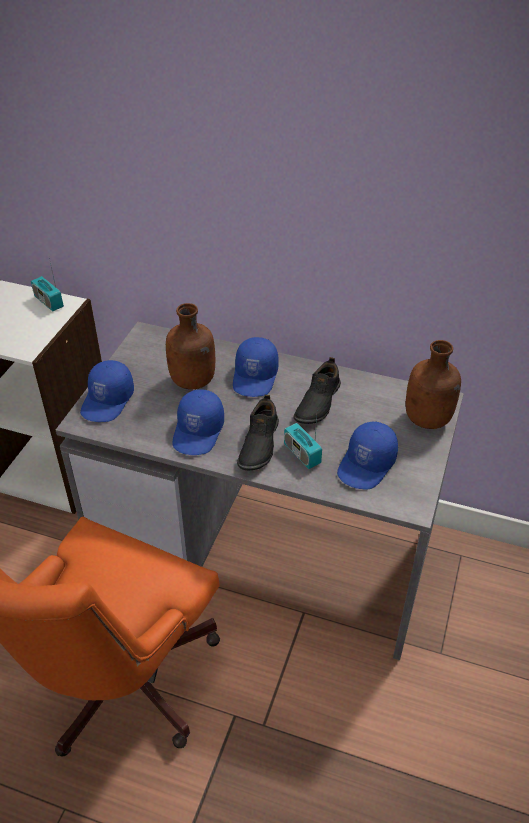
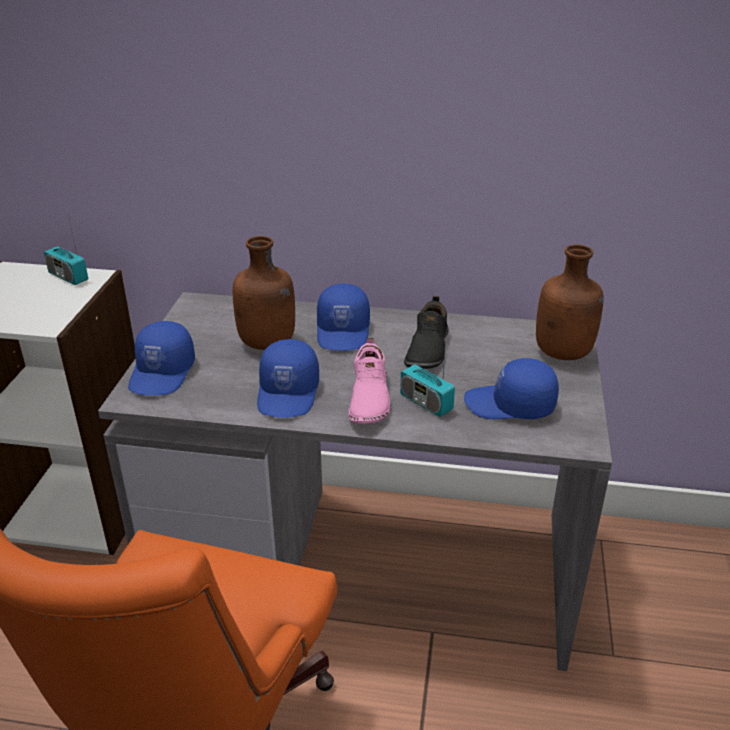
camera: 10 degrees left, 10 degrees down
black shoe [237,395,279,470] -> pink shoe [348,338,390,423]
blue cap [337,421,398,490] -> blue cap turned 75 degrees clockwise [464,358,559,419]

